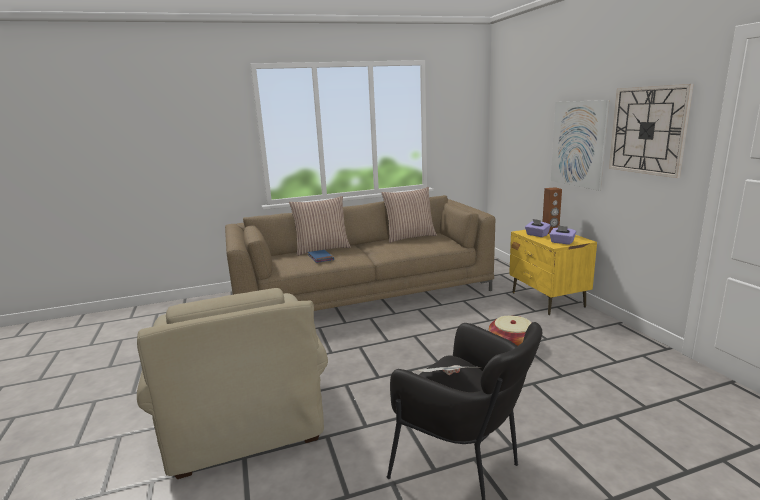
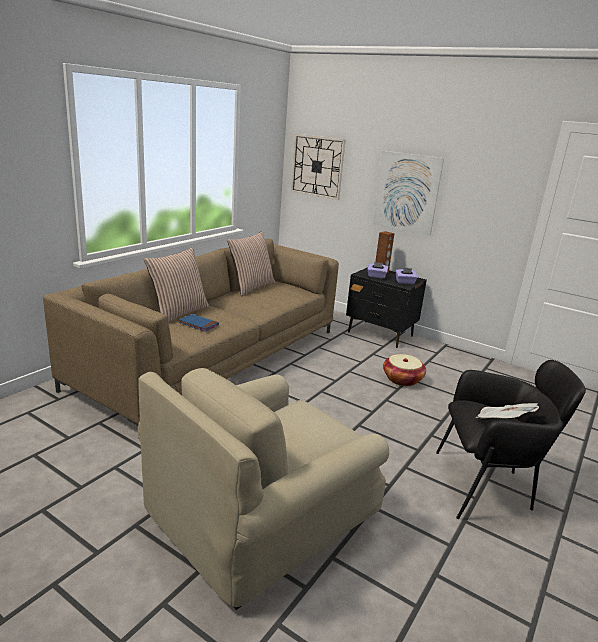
camera: 40 degrees left, 5 degrees up
beige armchair [137,288,328,479] -> beige armchair turned 105 degrees clockwise [138,368,389,610]
yellow nightstand [509,230,597,315] -> black nightstand [346,267,427,348]
wall clock [609,84,694,178] -> wall clock moved to [291,134,346,200]

